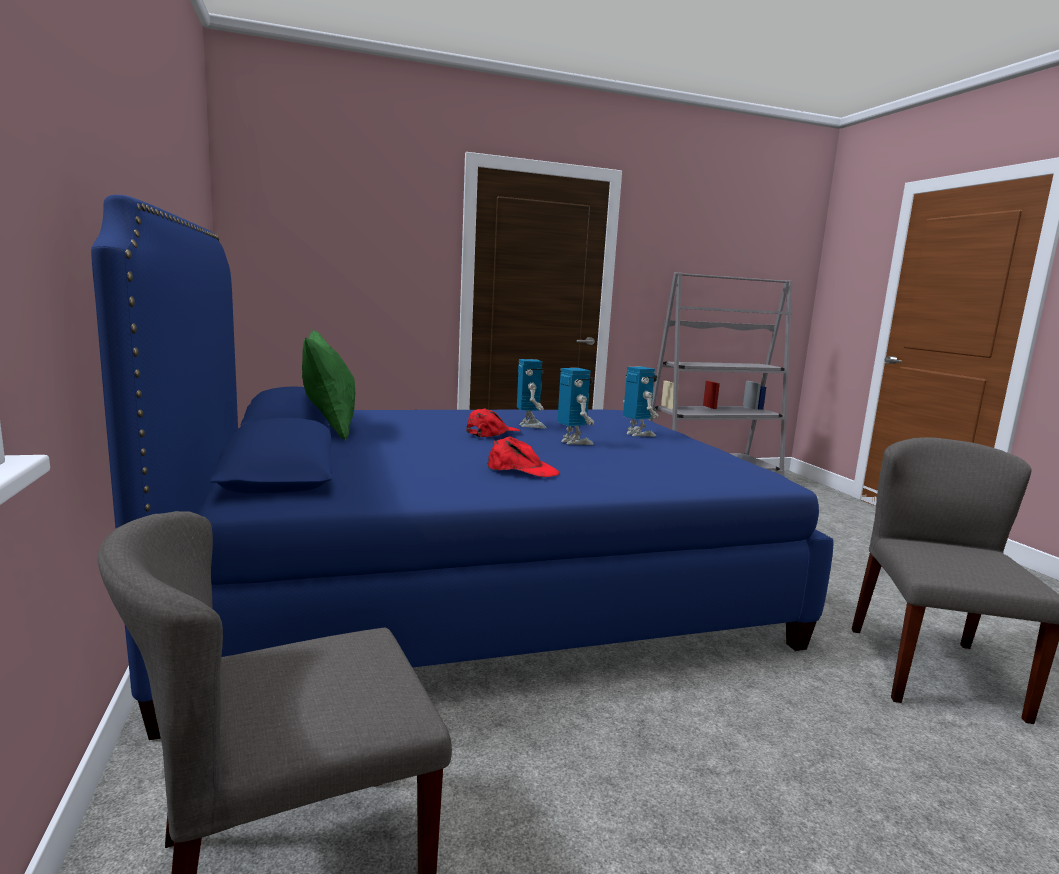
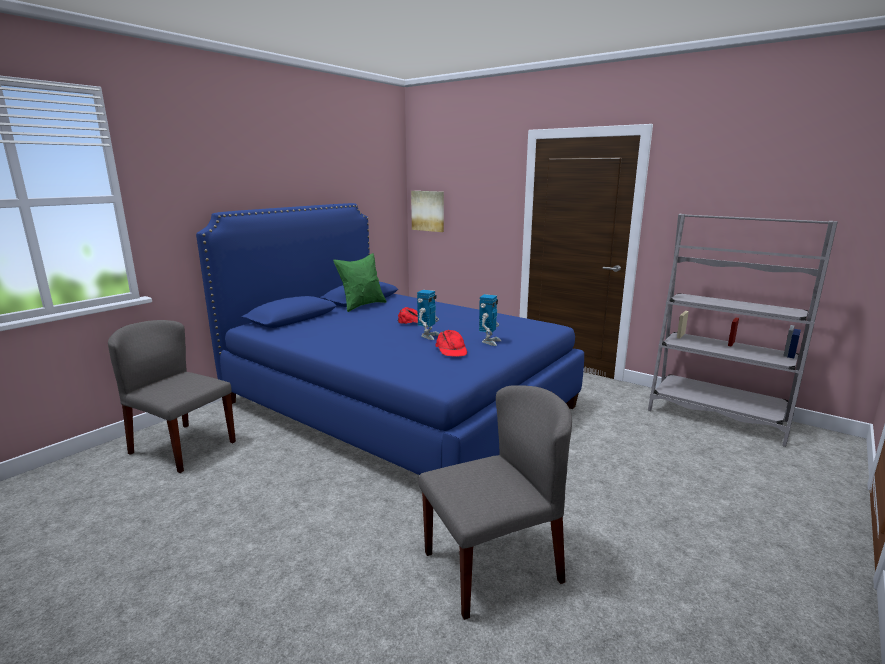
camera: 55 degrees right, 5 degrees up
red cap [487,436,560,477] -> red cap moved to [435,330,467,357]
toy robot [517,359,546,429] -> none
none -> picture [411,191,444,232]

